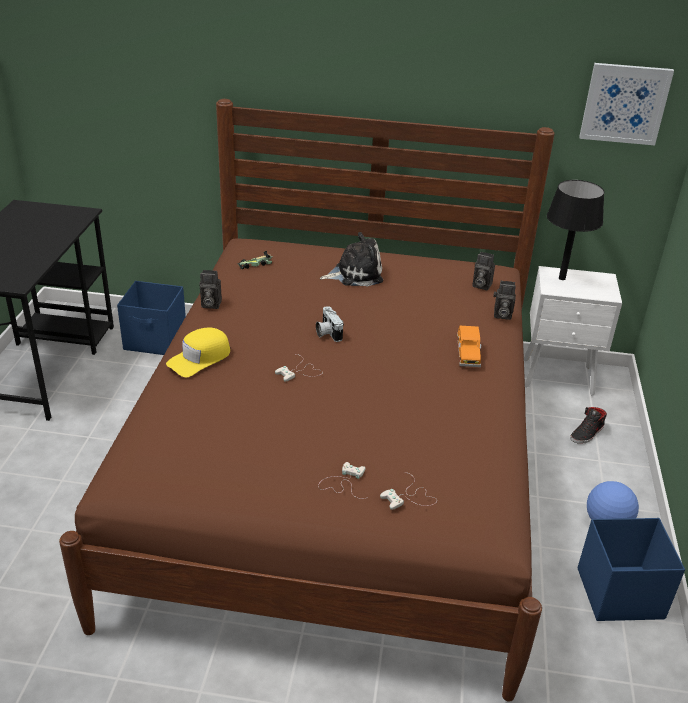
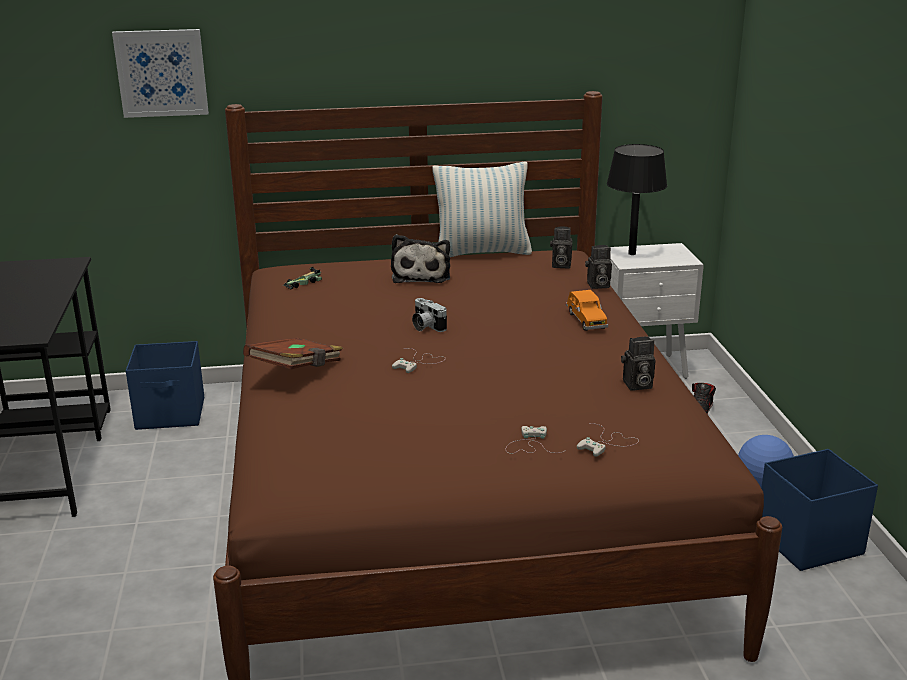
camera: 15 degrees left, 10 degrees down
yellow cap [166,328,230,377] -> brown book [243,338,343,369]
camera [199,270,222,309] -> camera moved to [621,336,656,391]
plush toy [320,232,383,287] -> plush toy turned 120 degrees clockwise [391,234,450,283]
picture [579,63,674,145] -> picture moved to [112,29,209,118]
none -> pillow [432,162,532,257]

